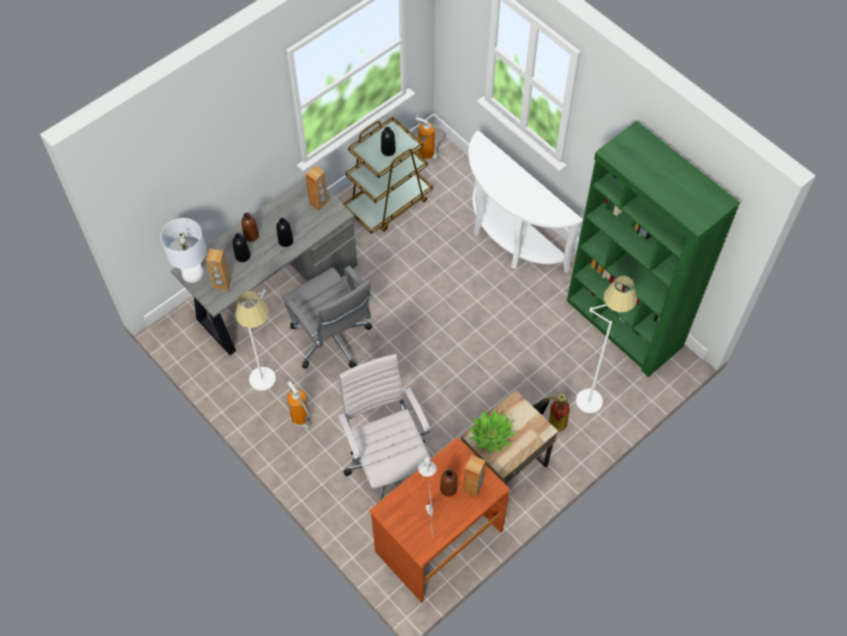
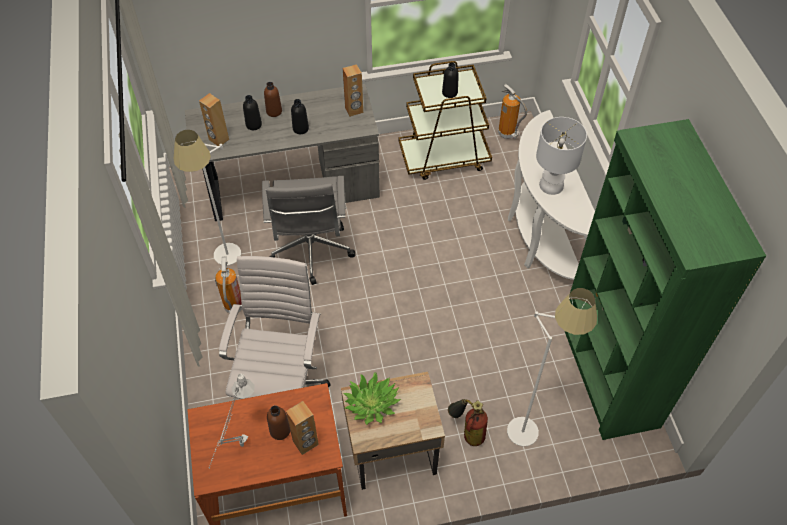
camera: 30 degrees right, 5 degrees down
white table lamp [160,218,207,283] -> white table lamp moved to [536,117,587,195]

